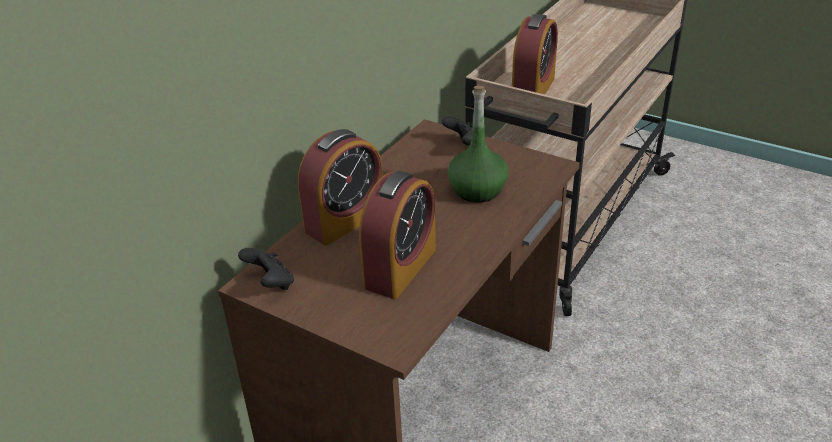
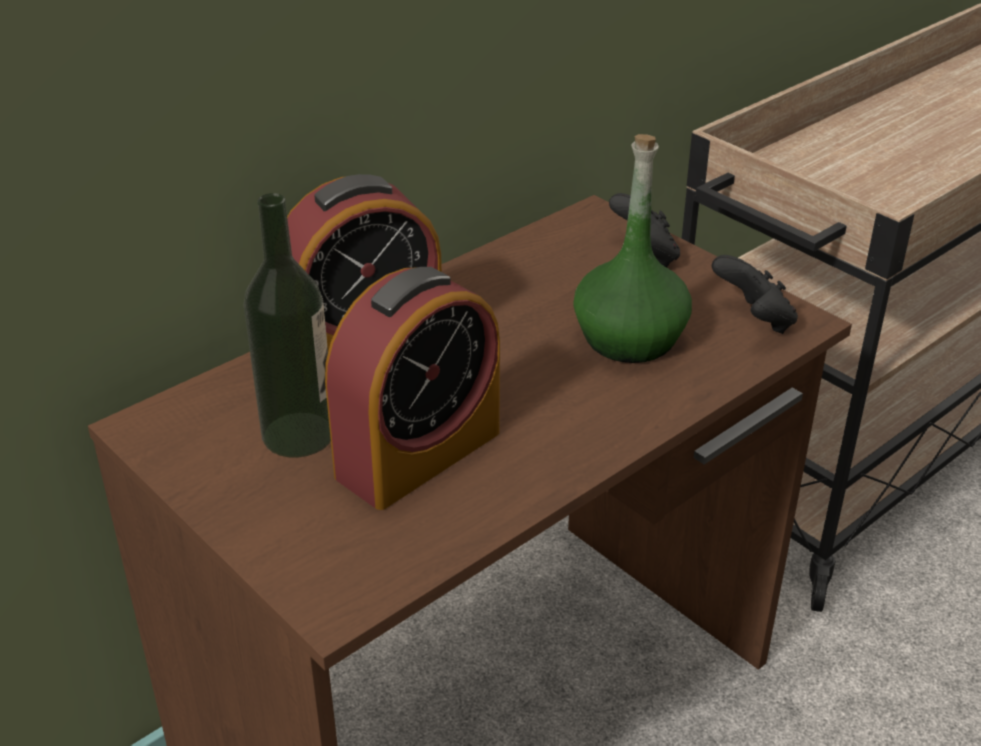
camera: 15 degrees right, 0 degrees up
black game controller [238,248,294,290] -> black game controller moved to [712,255,798,334]
alarm clock [512,14,558,94] -> none
none -> bottle [243,193,331,458]

